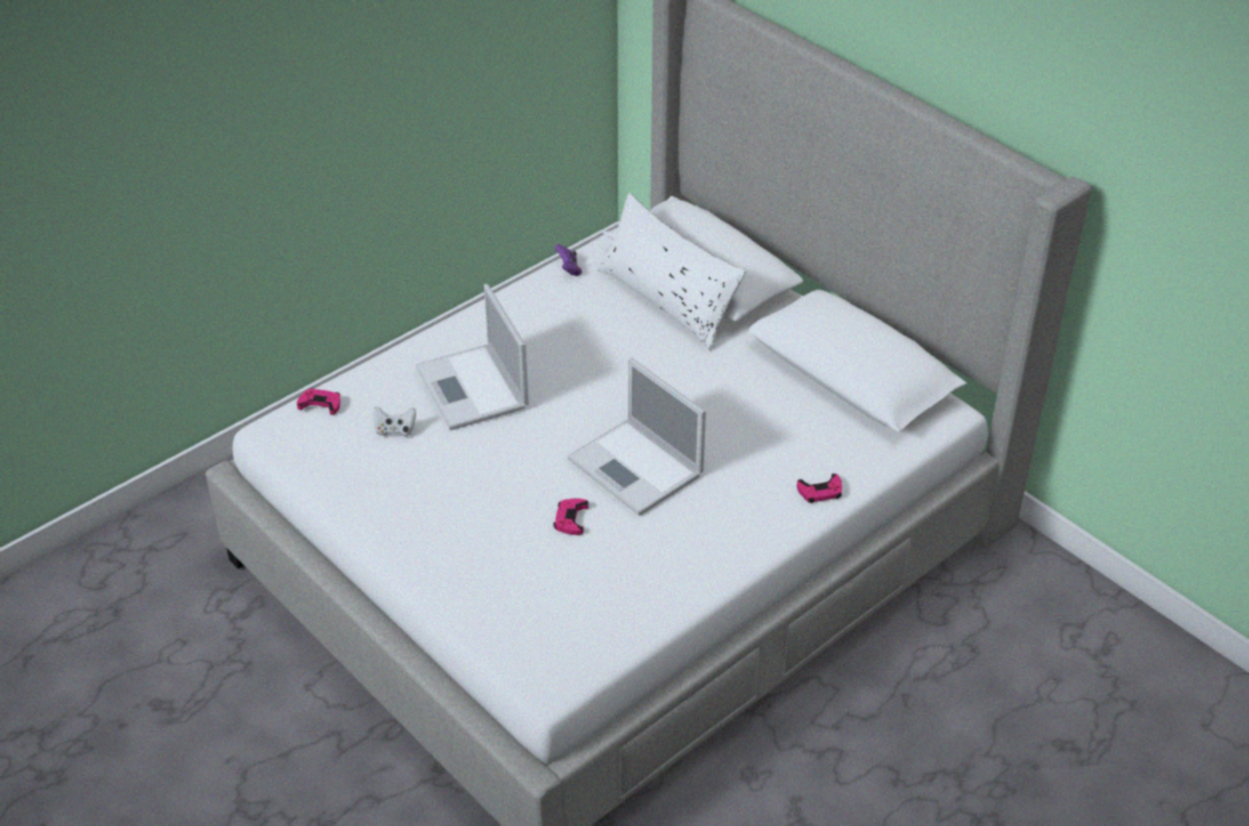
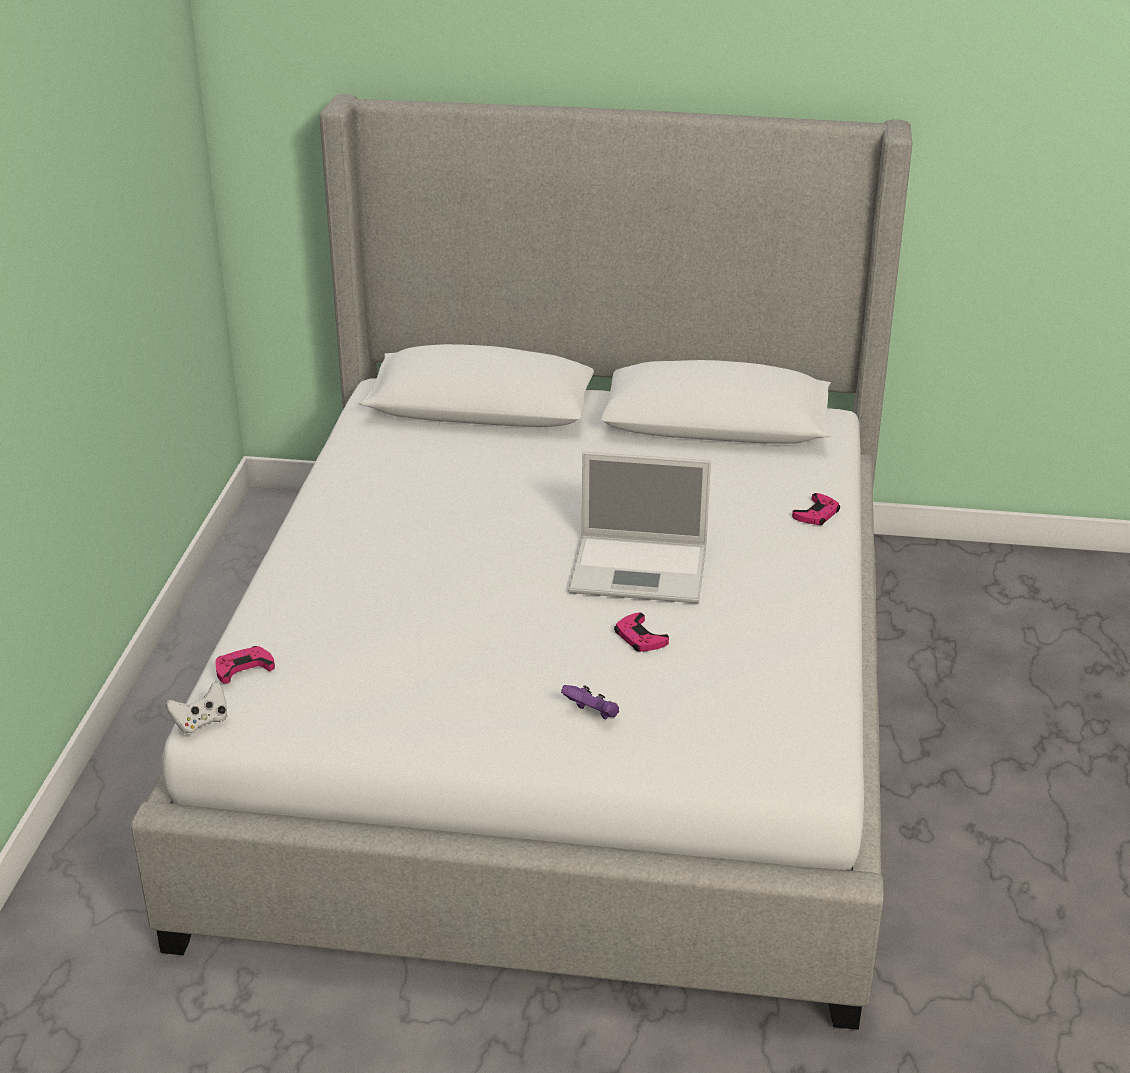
camera: 40 degrees left, 10 degrees down
white game controller [373,407,416,437] -> white game controller moved to [166,681,228,735]
laptop [415,284,529,430] -> none
purple game controller [554,244,582,276] -> purple game controller moved to [561,685,619,719]
white pillow [597,193,746,351] -> none

